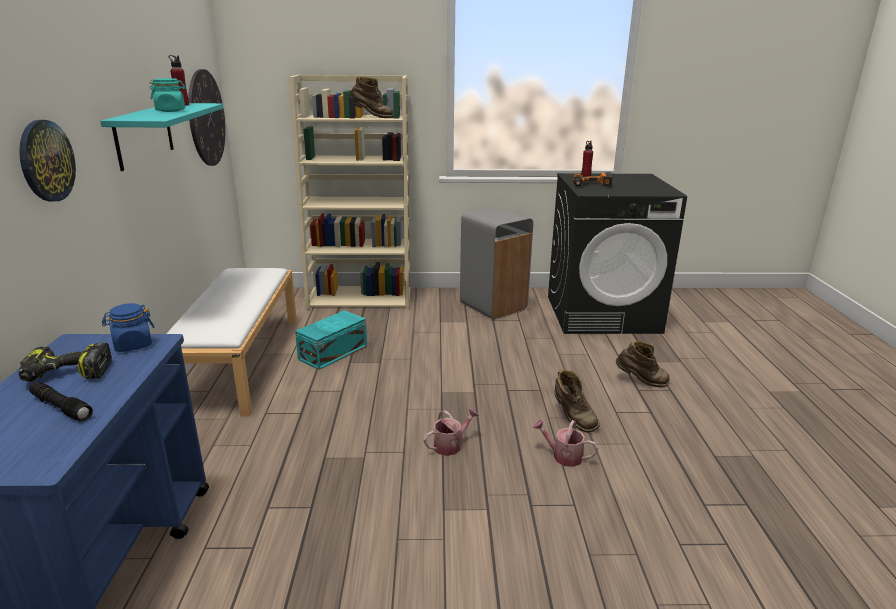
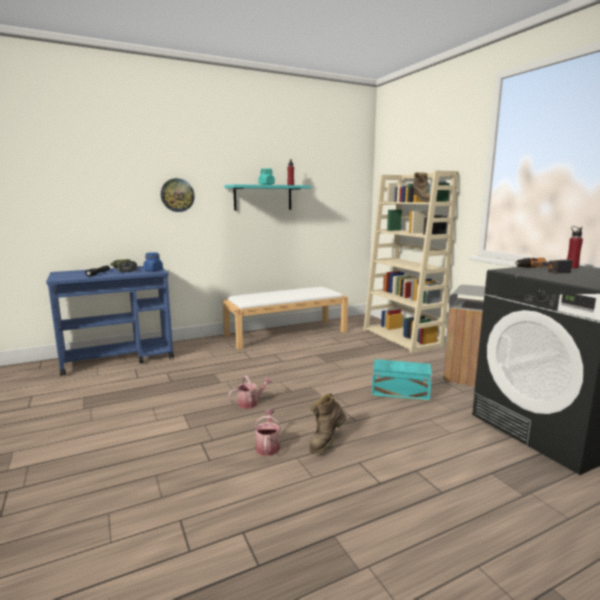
camera: 65 degrees right, 10 degrees down
wall clock [188,69,225,166] -> none
turquoise storage box [295,310,367,370] -> turquoise storage box moved to [372,359,432,401]
watering can [424,408,479,456] -> watering can turned 60 degrees counterclockwise [228,376,272,409]
brown boot [616,341,670,387] -> none

